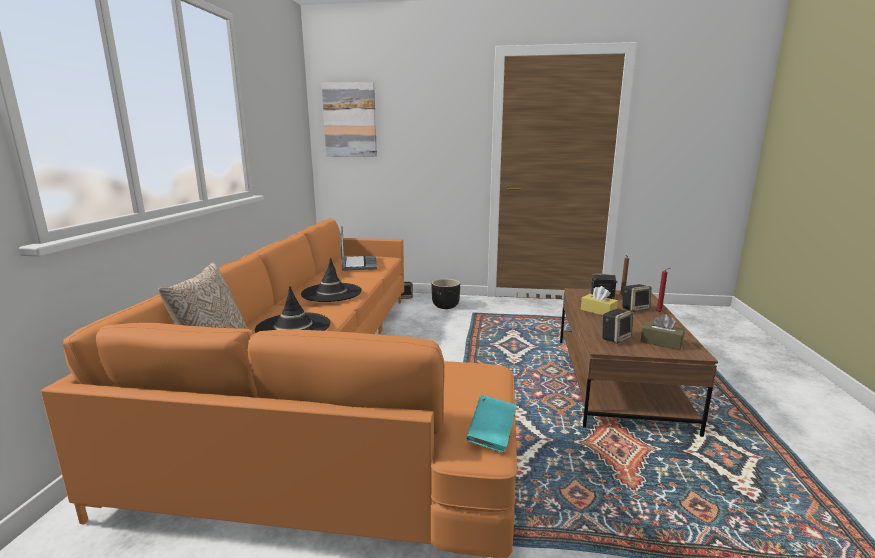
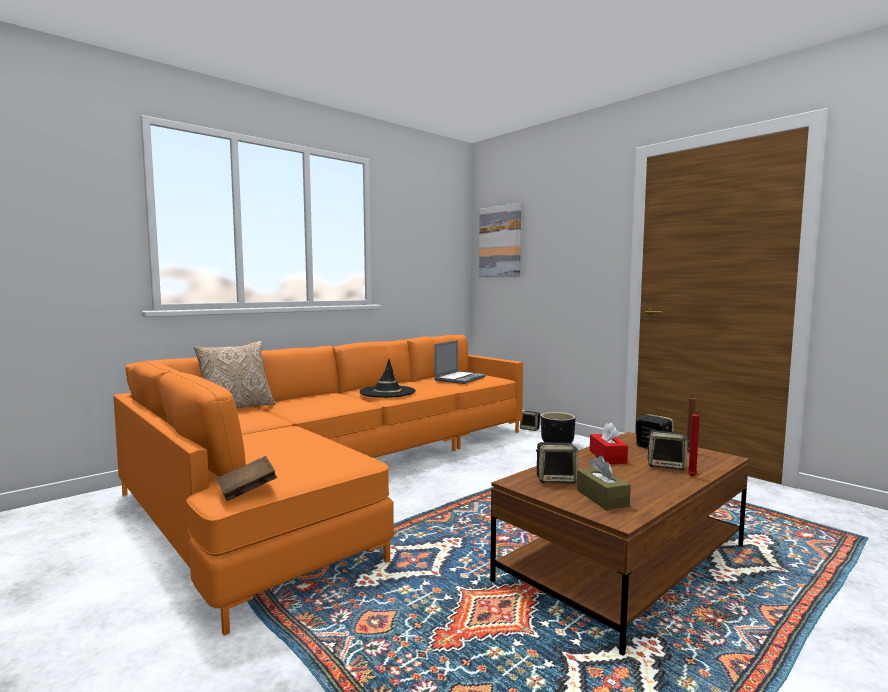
camera: 40 degrees right, 10 degrees down
black hat [255,286,330,333] -> none
turquoise book [466,395,517,452] -> brown book [216,456,277,501]
yellow tissue box [581,286,618,316] -> red tissue box [590,422,628,464]

